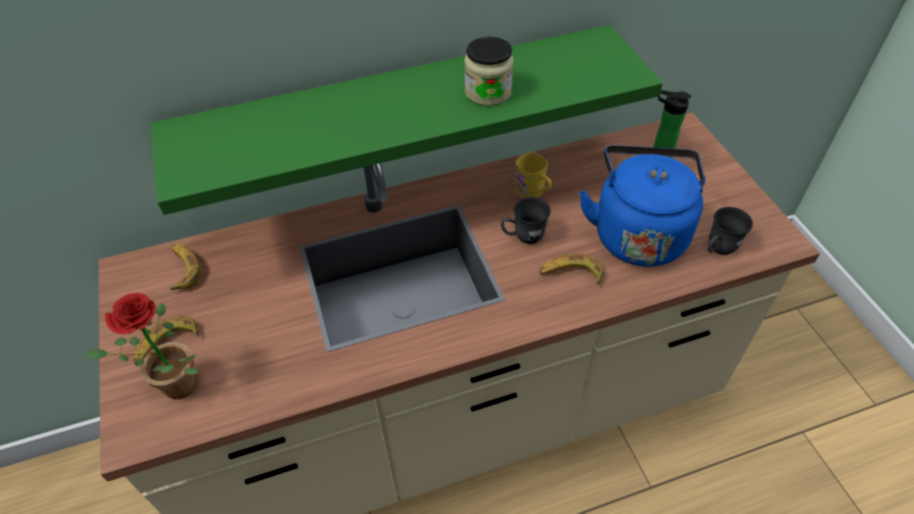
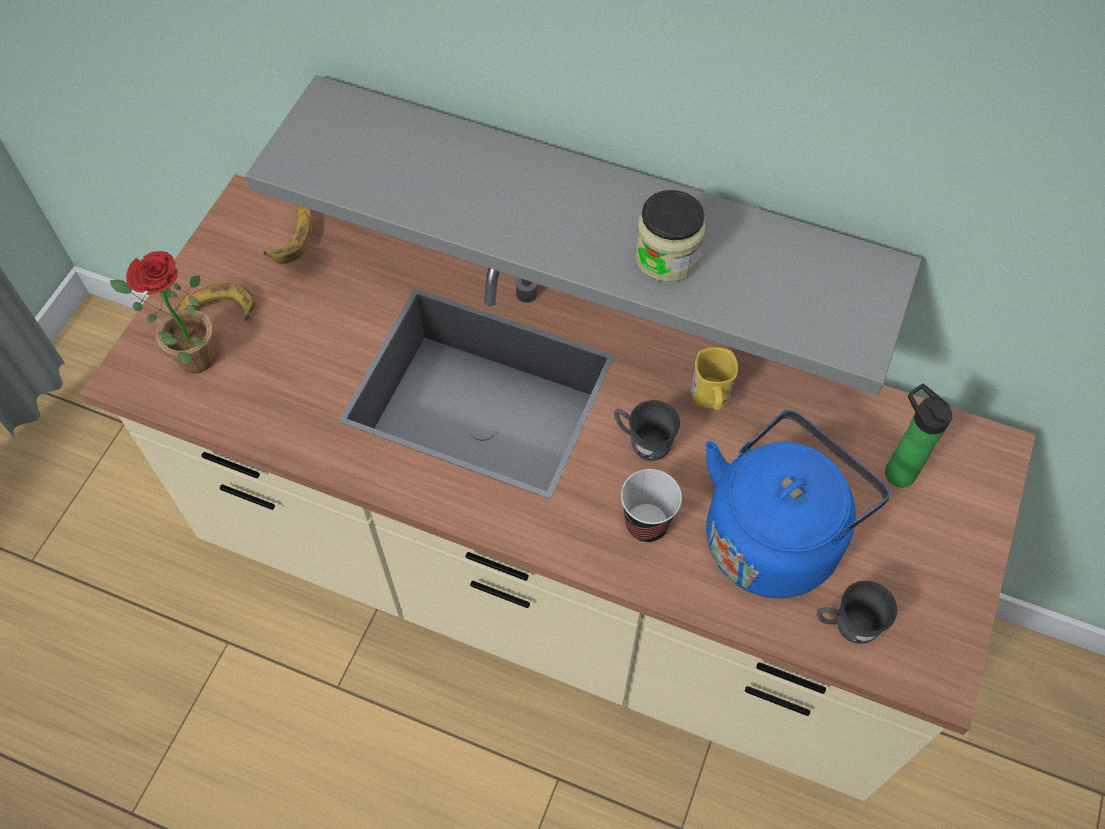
camera: 40 degrees right, 10 degrees up
green shelf [150,25,663,215] -> grey shelf [245,75,922,395]
banana [539,254,604,285] -> cup [621,469,682,543]

